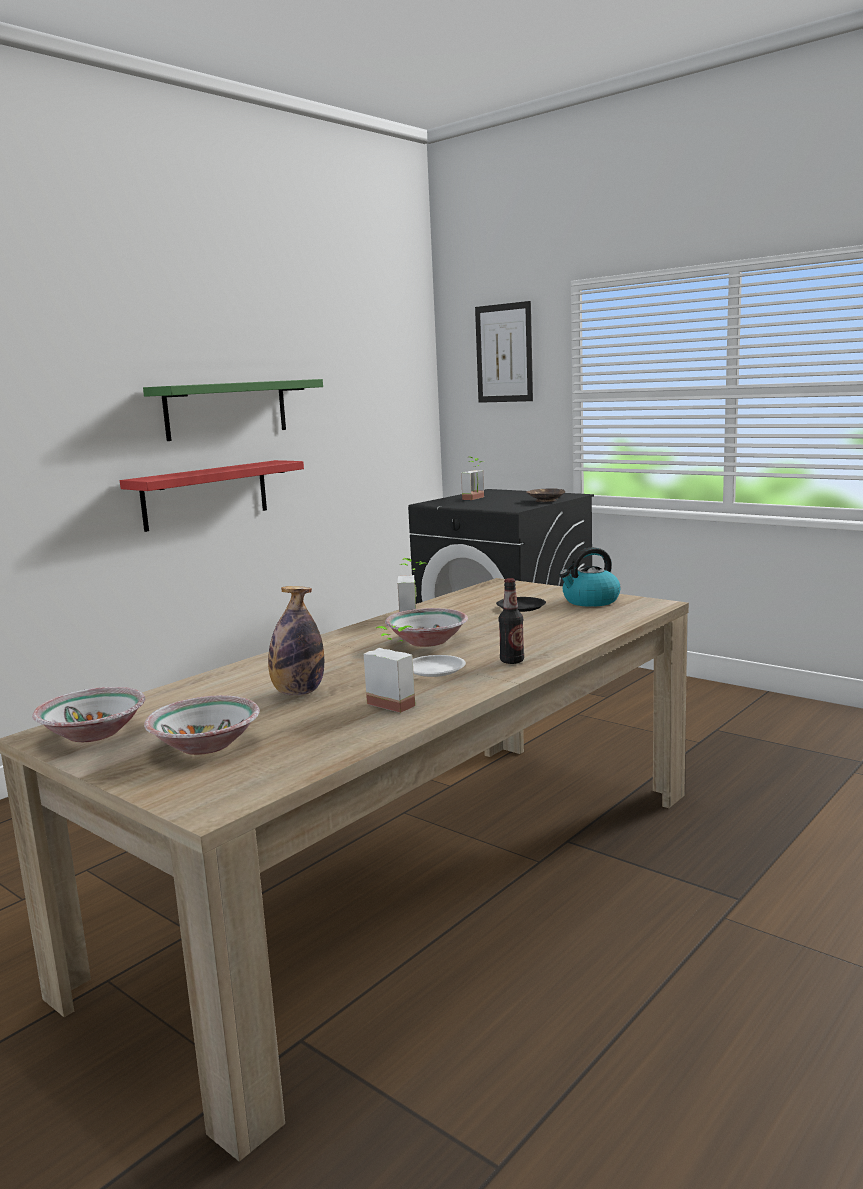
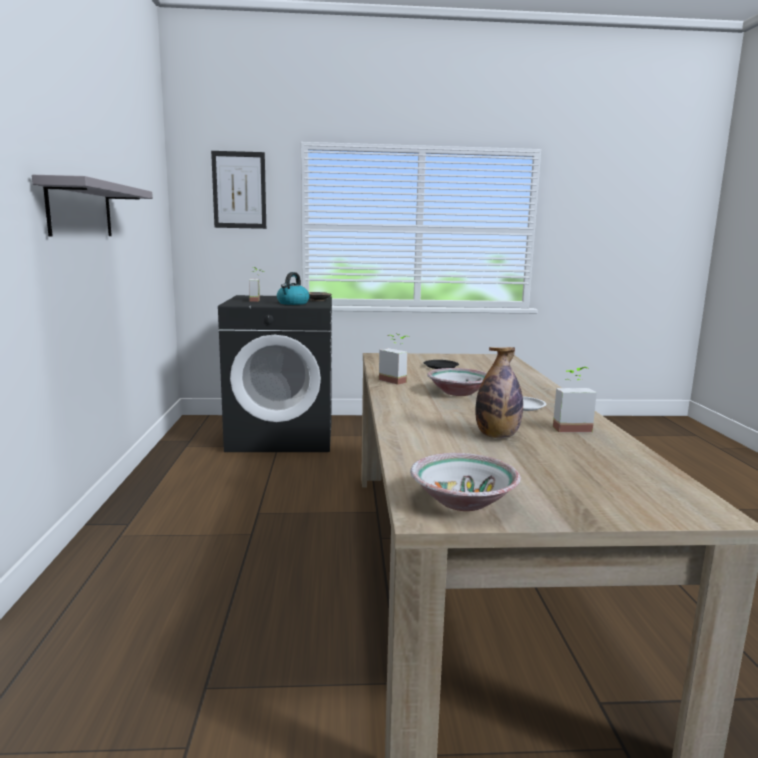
camera: 45 degrees left, 0 degrees up
red shelf [120,460,304,532] -> none
green shelf [143,379,323,441] -> grey shelf [32,175,153,236]
bowl [144,695,260,755] -> none
bottle [499,578,524,664] -> none
kettle [559,547,620,607] -> kettle moved to [277,272,310,305]

